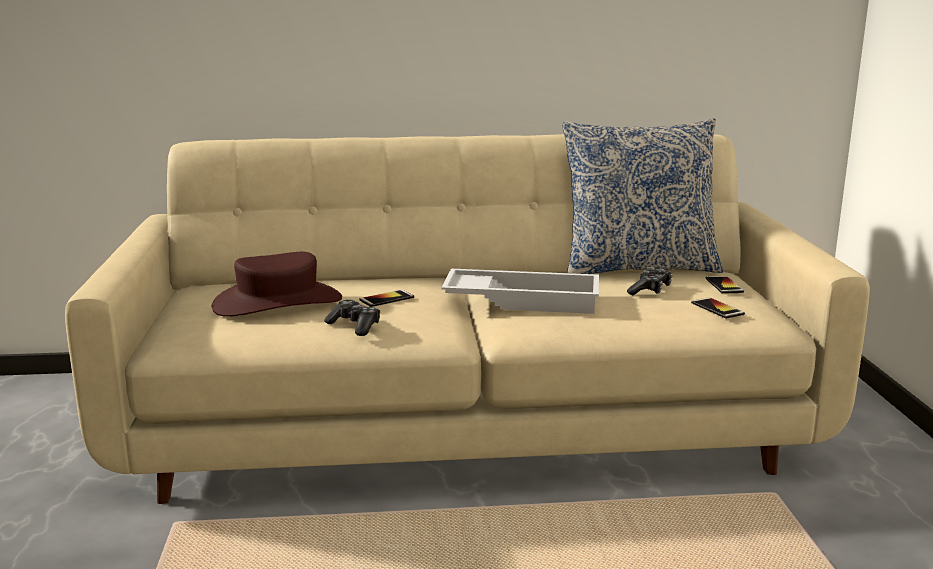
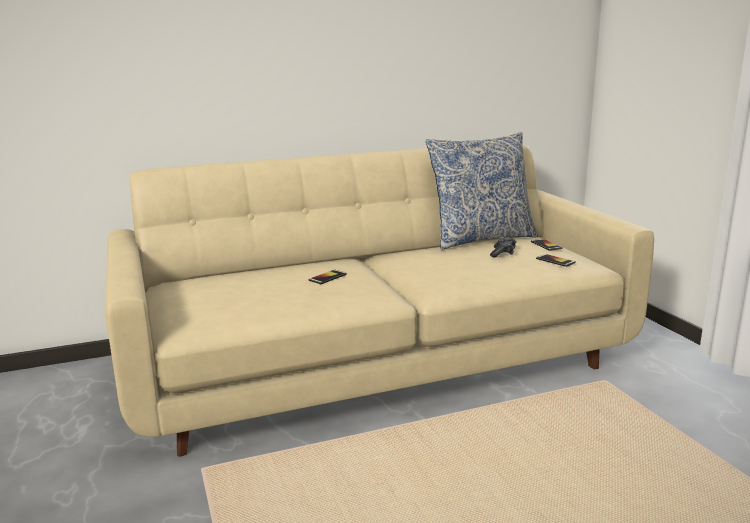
camera: 15 degrees left, 0 degrees up
brown hat [212,252,342,317] -> none
game controller [324,300,380,336] -> none
white tray [441,269,599,314] -> none

